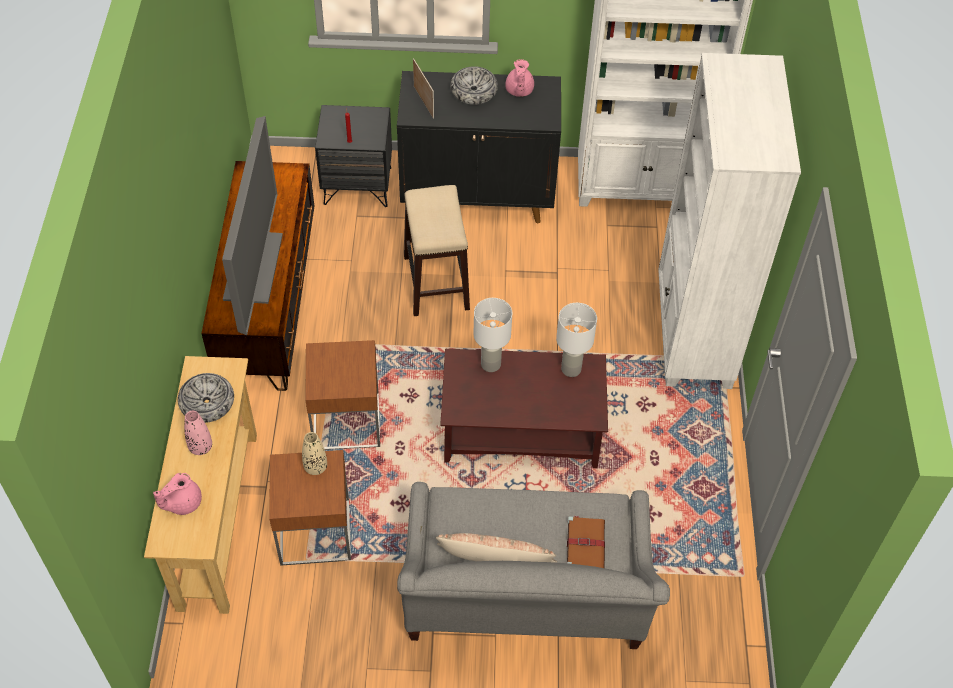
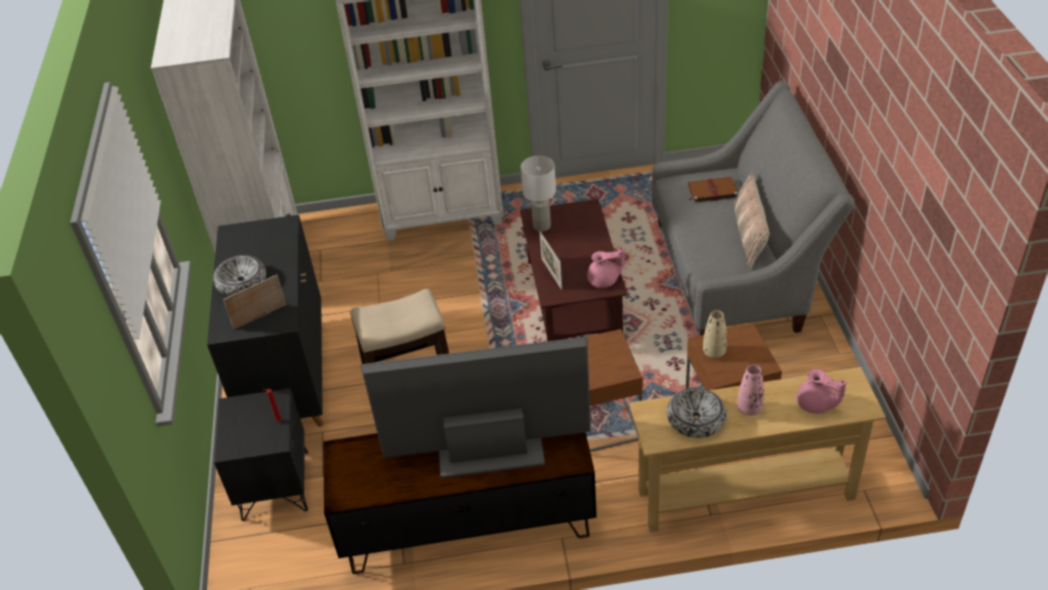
camera: 95 degrees left, 10 degrees down
white table lamp [473,298,512,372] -> picture frame [539,231,562,290]
pink teapot [505,59,534,97] -> pink teapot moved to [587,246,625,288]

